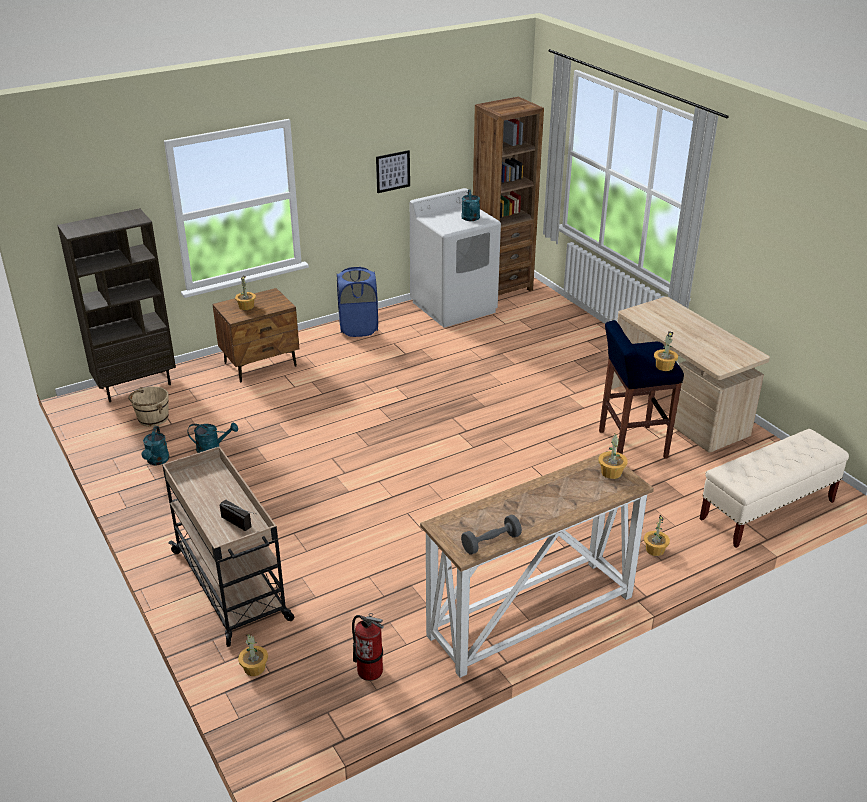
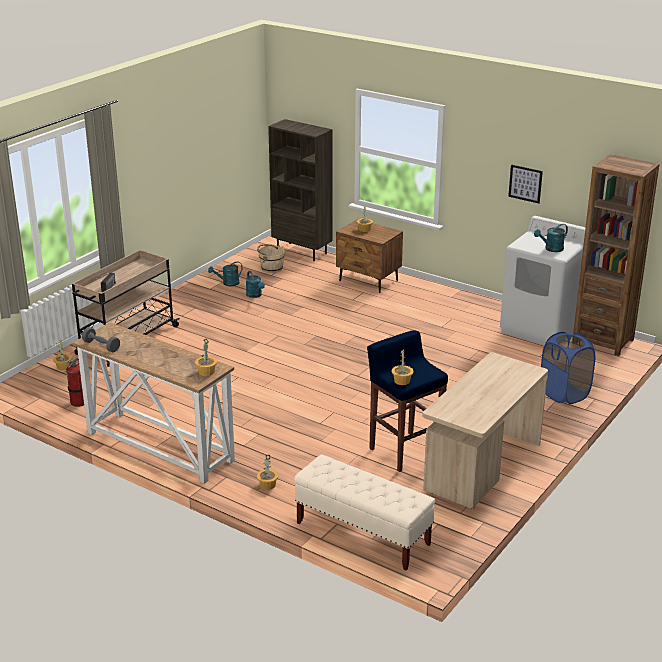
camera: 65 degrees right, 5 degrees down
blue laundry basket [337,267,378,337] -> blue laundry basket moved to [541,332,595,404]

